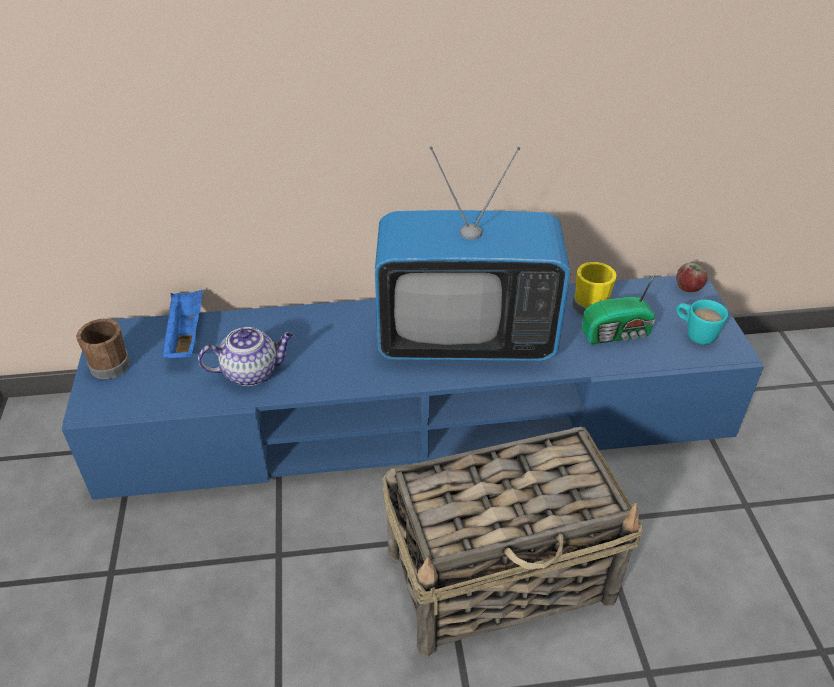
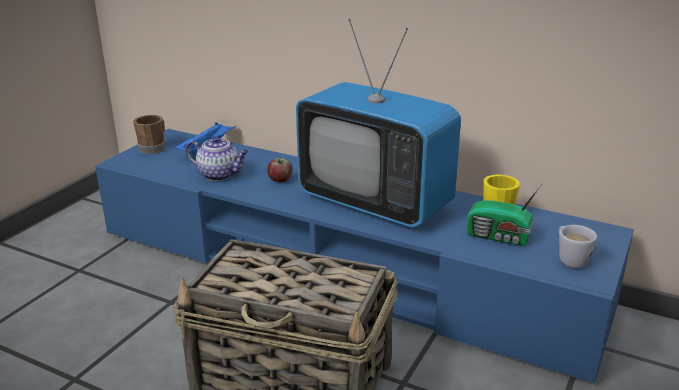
camera: 35 degrees right, 15 degrees down
apple [676,263,708,292] -> apple moved to [267,158,293,182]
turquoise mug [676,300,728,345] -> white mug [559,225,597,268]

